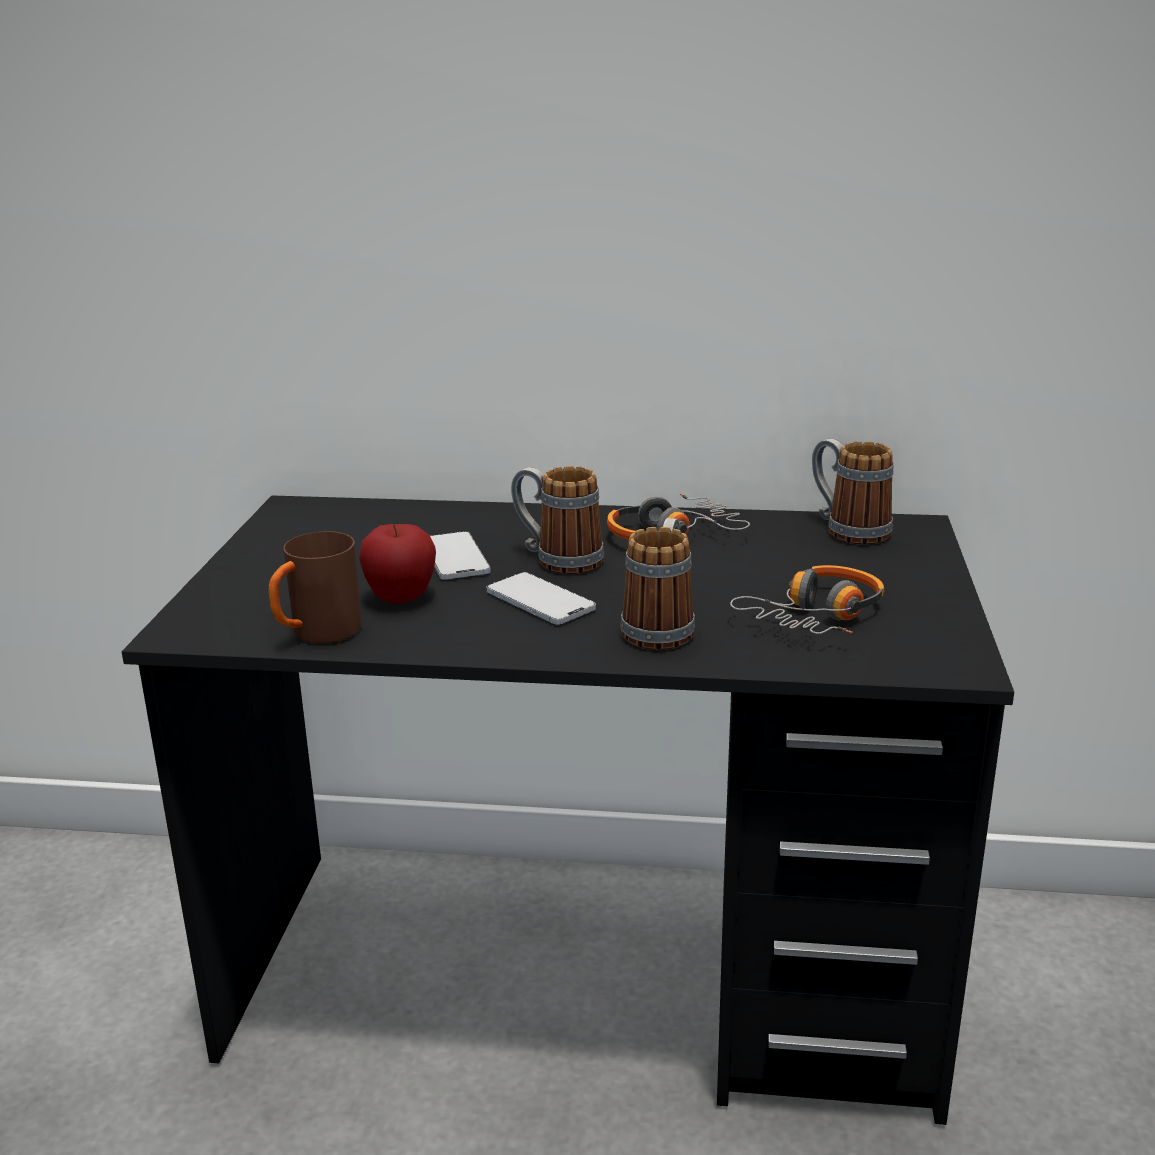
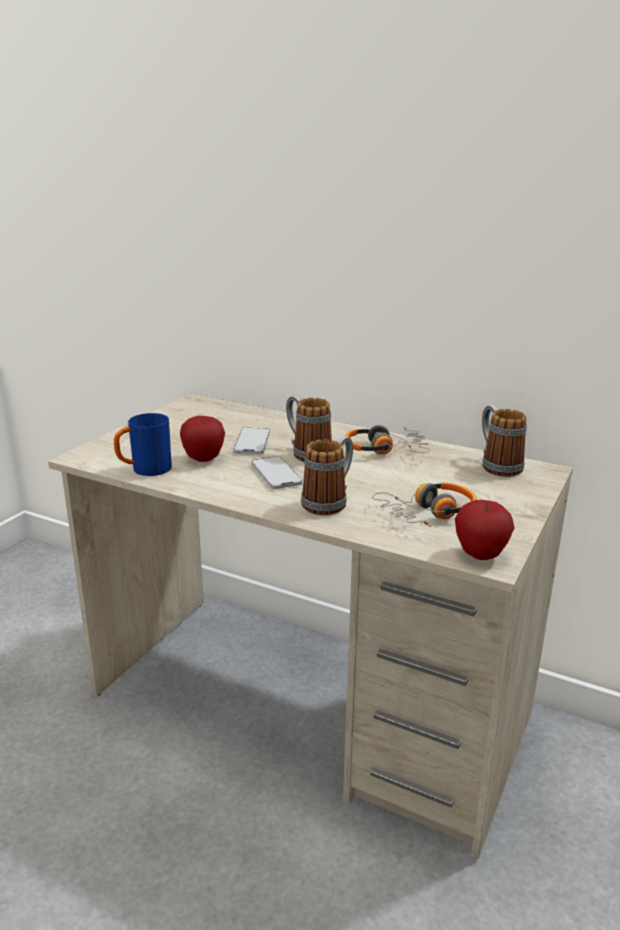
camera: 20 degrees right, 0 degrees up
black desk [122,496,1014,1125] -> beige desk [48,394,573,859]
brown mug [268,531,361,643] -> blue mug [114,413,172,476]
none -> apple [455,500,514,560]

